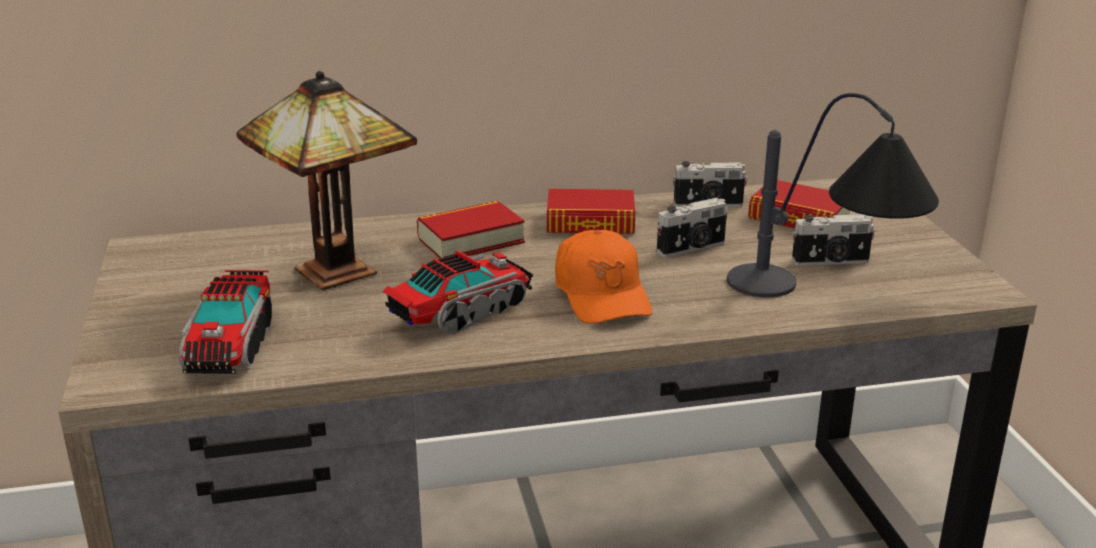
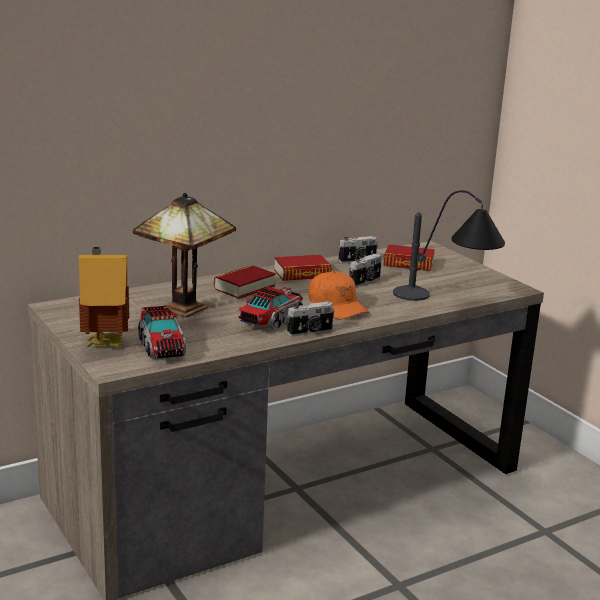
camera: 20 degrees left, 5 degrees down
camera [792,214,875,266] -> camera moved to [287,302,334,337]
none -> toy house [79,247,129,348]

